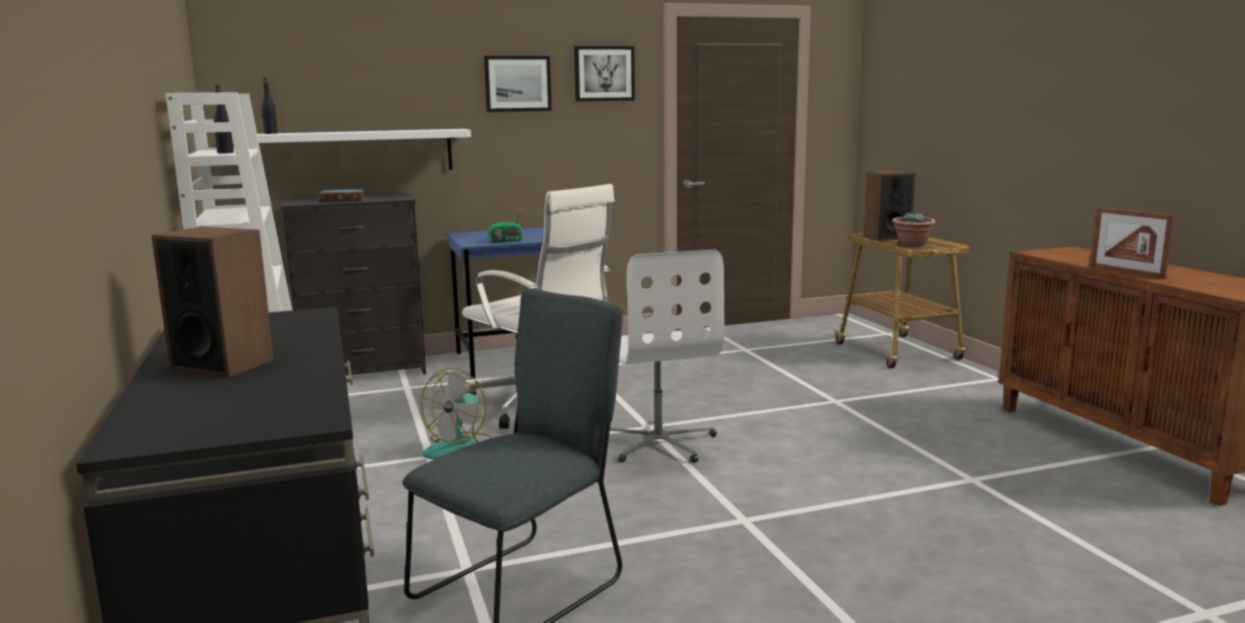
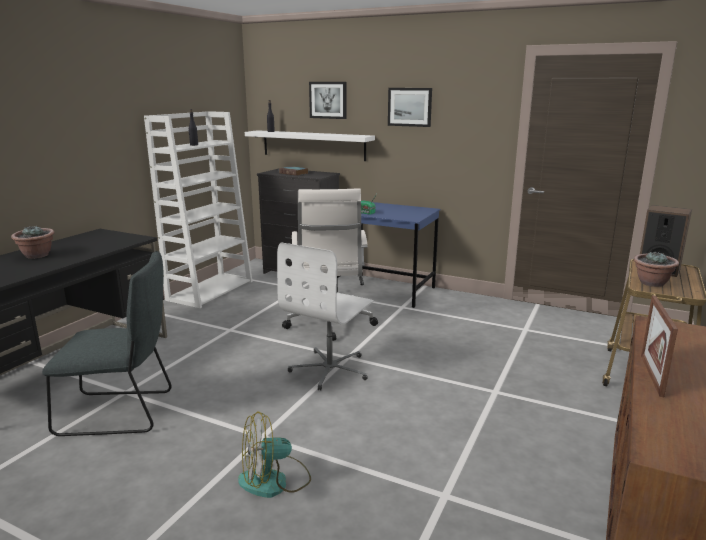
camera: 45 degrees right, 5 degrees up
speaker [151,227,274,377] -> potted plant [11,225,54,259]
fan [420,368,492,459] -> fan moved to [238,411,311,498]
picture [574,46,635,102] -> picture moved to [309,82,347,119]

